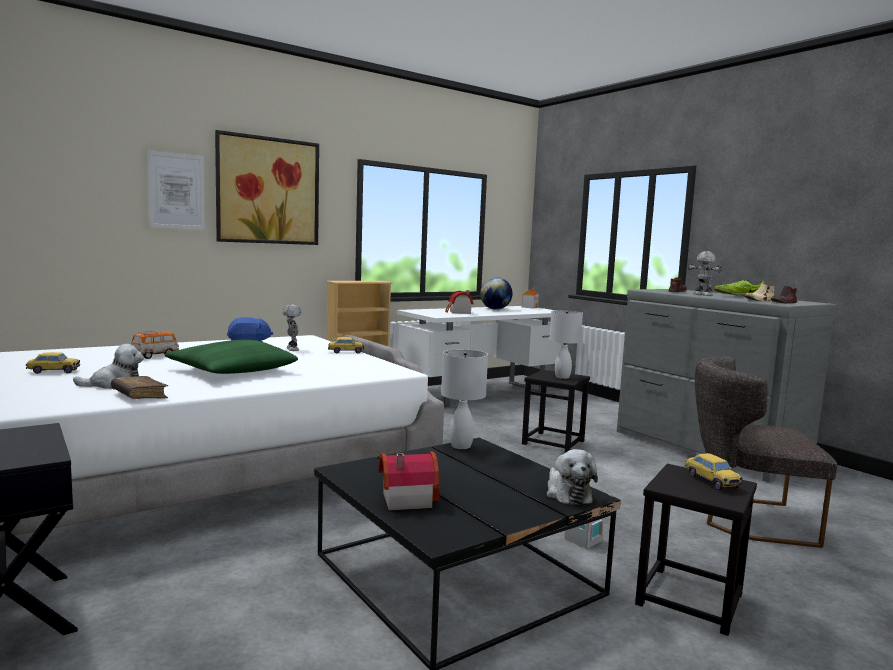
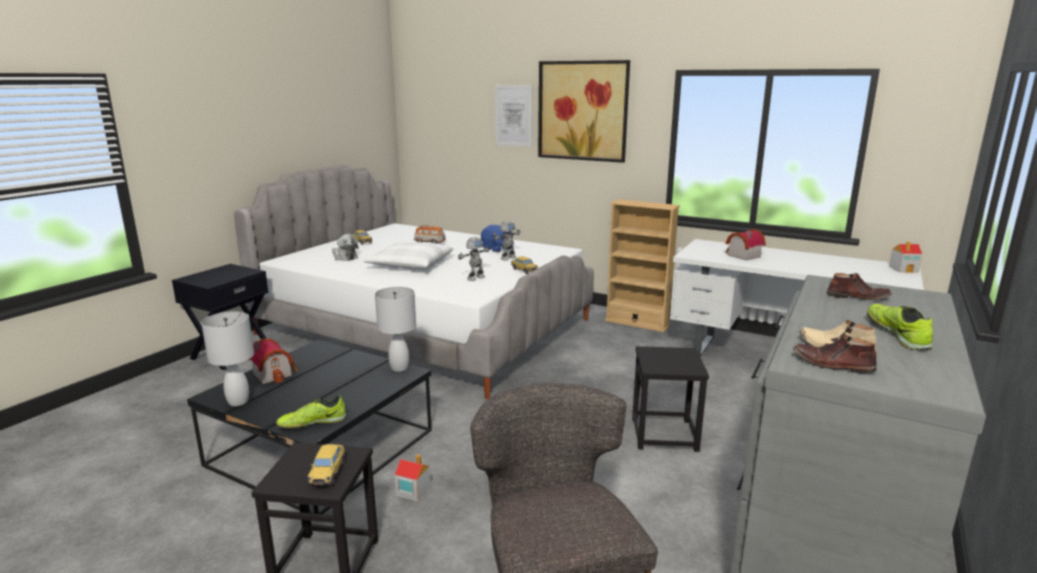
camera: 65 degrees right, 10 degrees up
brown book [111,376,168,399] -> none
green pillow [165,340,298,374] -> white pillow [363,242,453,270]
globe [480,277,513,310] -> none
plush toy [547,449,598,505] -> shoe [276,395,346,429]
white table lamp [549,310,583,379] -> white table lamp moved to [201,311,254,406]
toy car [685,453,743,490] -> toy car turned 45 degrees counterclockwise [307,444,346,486]
toy robot [688,251,722,296] -> toy robot moved to [458,237,490,281]

